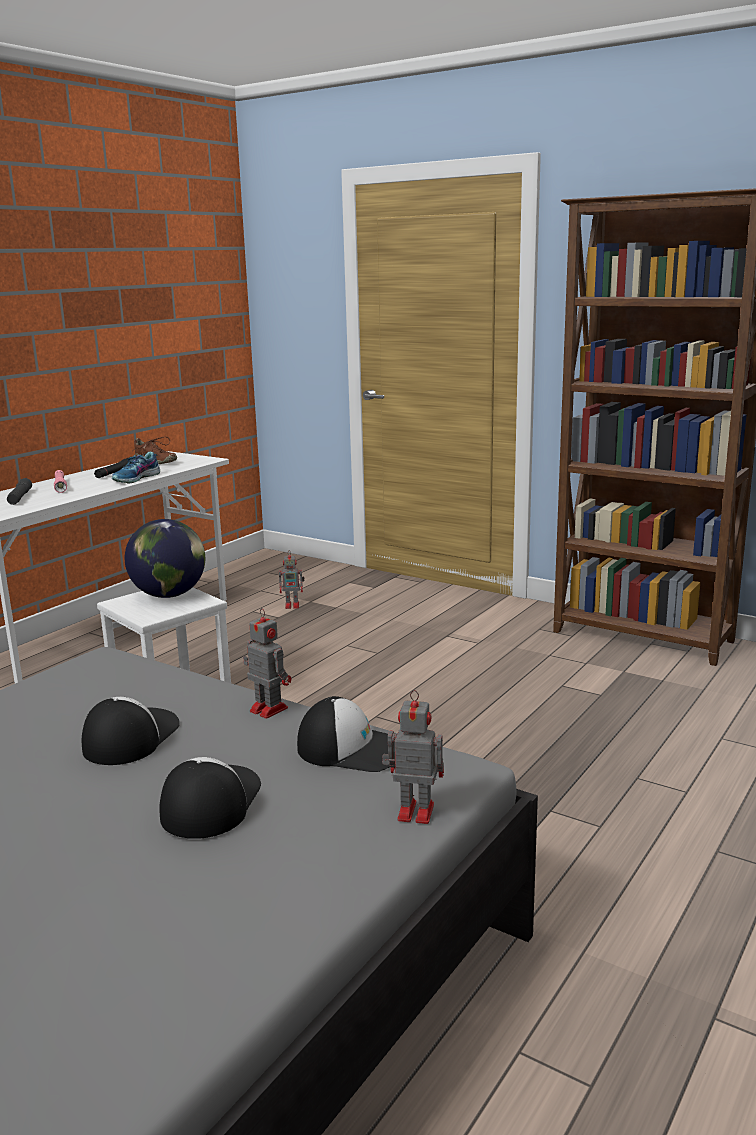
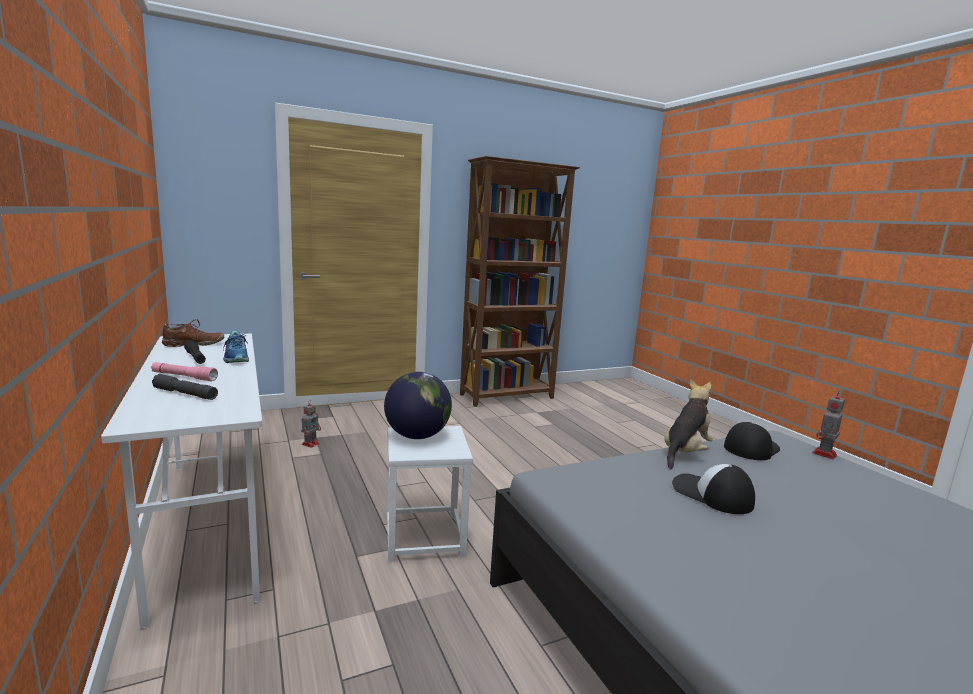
camera: 60 degrees left, 5 degrees down
cap [159,757,261,839] -> none
toy robot [243,608,291,719] -> plush toy [664,379,713,469]

